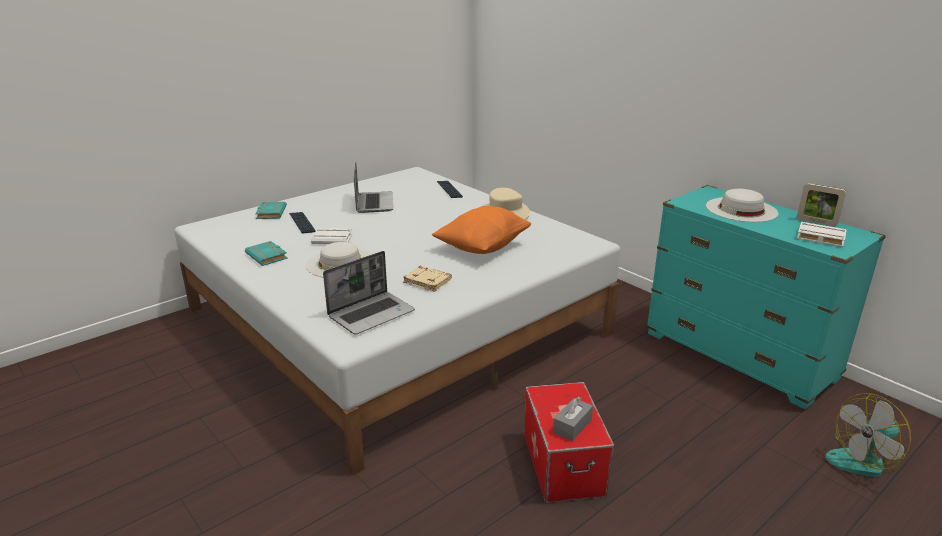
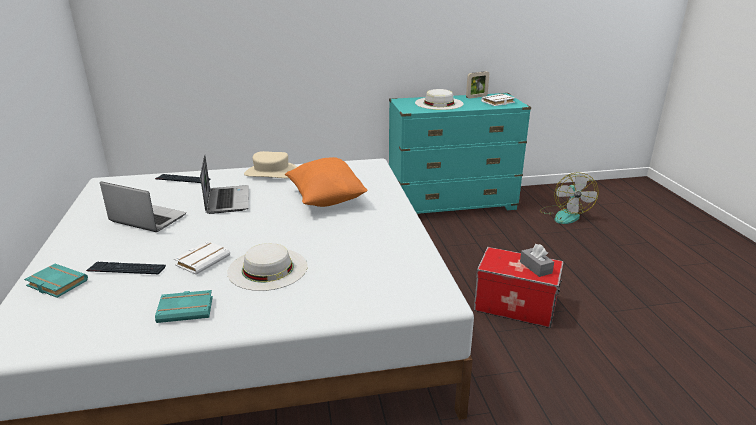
camera: 60 degrees left, 0 degrees up
laptop [323,251,415,335] -> laptop moved to [200,155,249,214]
beige book [403,266,452,292] -> none

